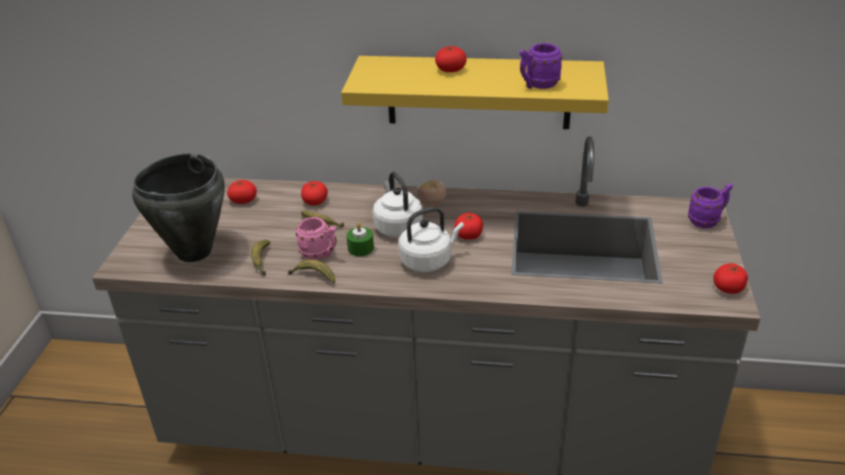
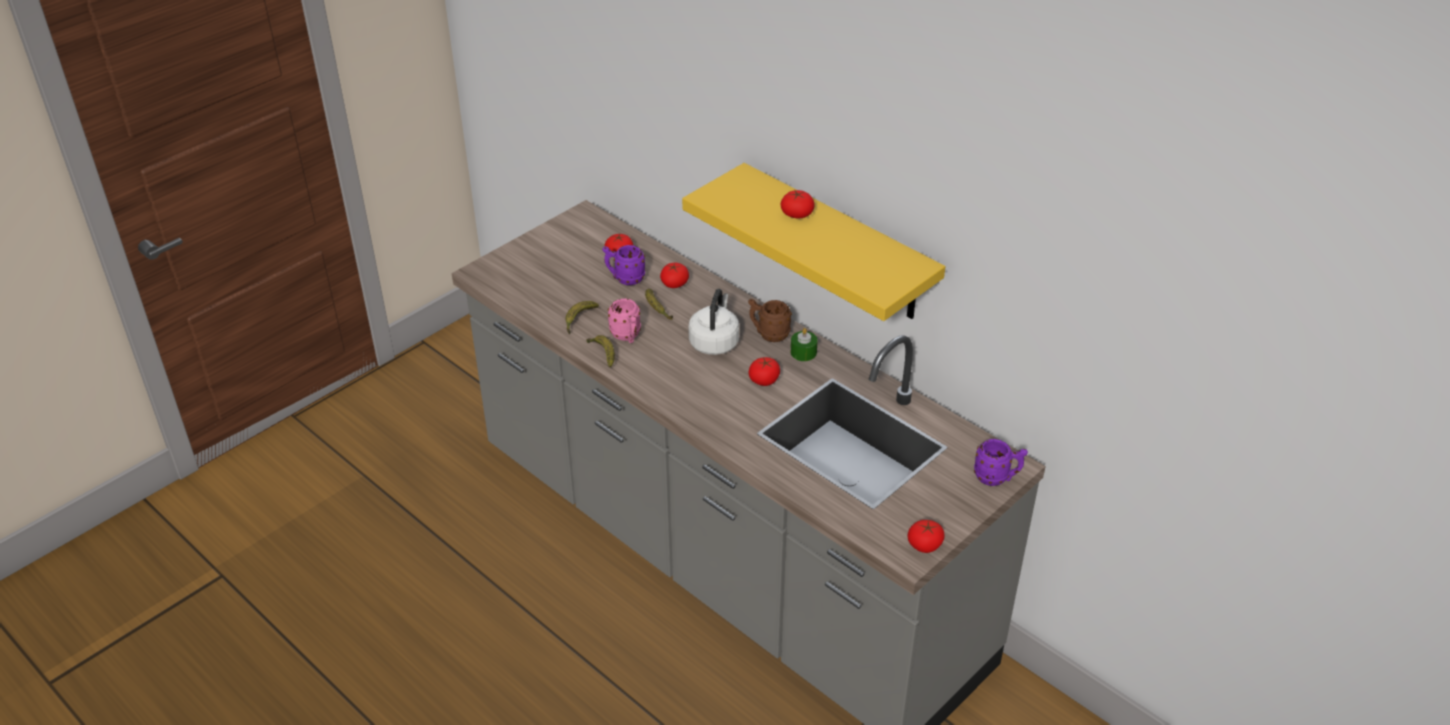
camera: 35 degrees right, 5 degrees up
black cooking pot [132,153,225,262] -> none
green candle [346,222,374,256] -> green candle moved to [791,328,818,361]
white kettle [399,207,464,272] -> none
tomato [418,180,446,206] -> brown mug [748,299,792,342]
purple mug [519,43,562,89] -> purple mug moved to [603,245,645,285]

